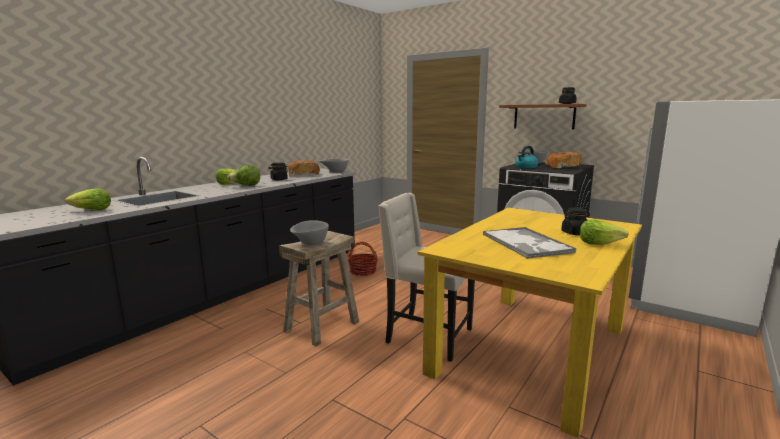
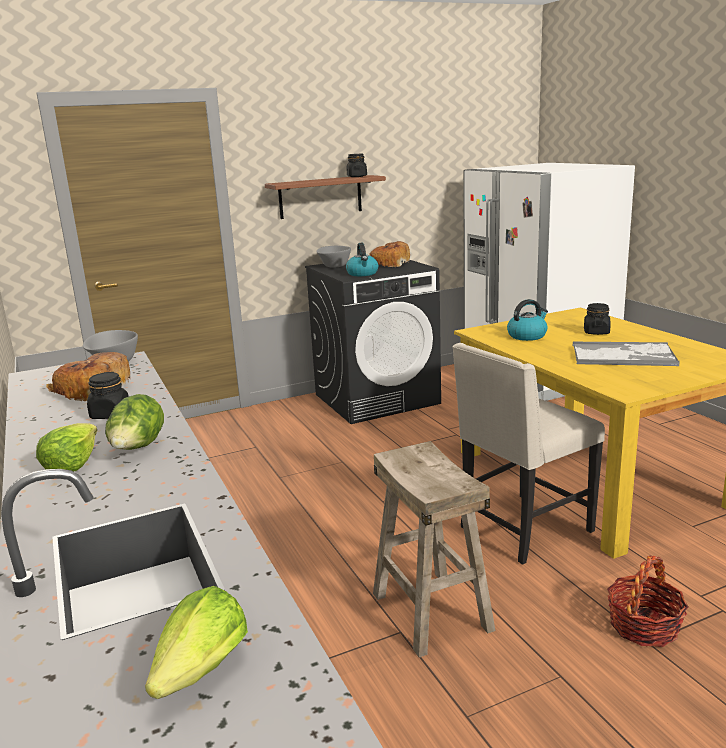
camera: 60 degrees left, 5 degrees up
grey bowl [290,220,329,245] -> none
basket [348,241,378,276] -> basket moved to [607,556,689,647]
lettuce [580,219,629,245] -> none
none -> kettle [507,299,548,341]

